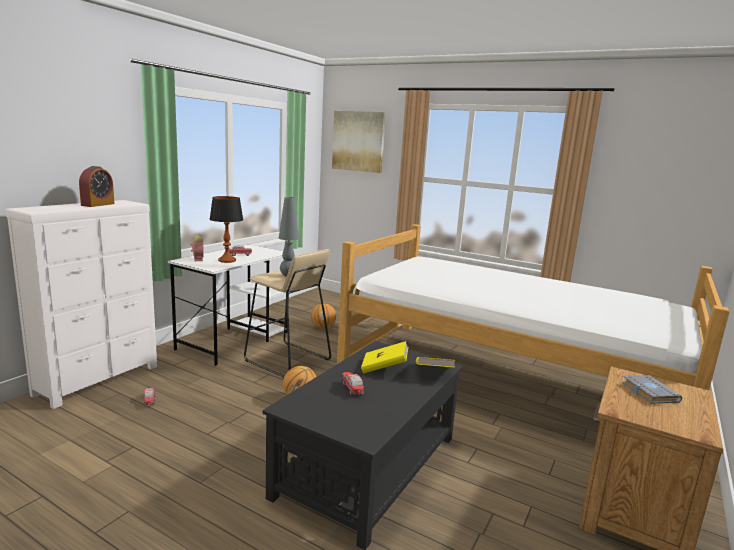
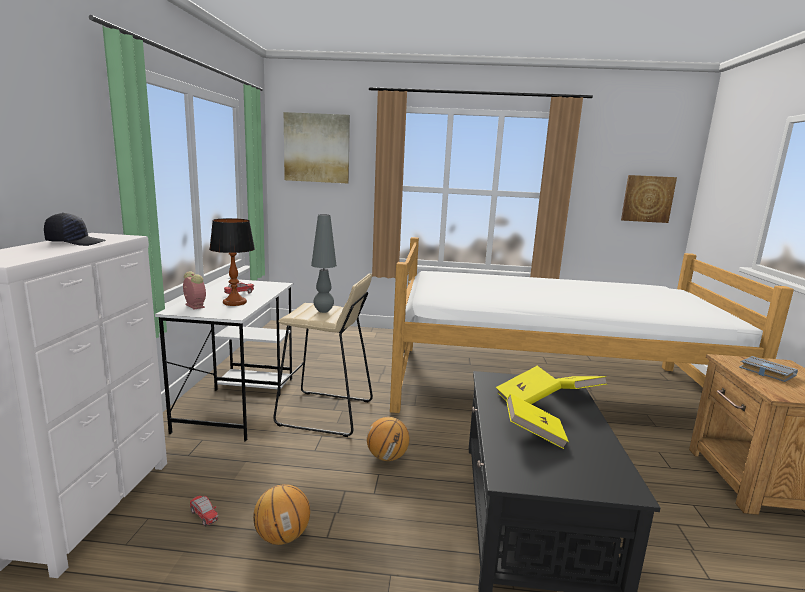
camera: 25 degrees left, 0 degrees up
alarm clock [79,166,114,207] -> black cap [44,213,106,246]
basketball [311,303,337,329] -> basketball moved to [253,484,310,545]
toy car [342,372,364,395] -> yellow book [506,394,569,449]
none -> picture [621,175,677,223]

